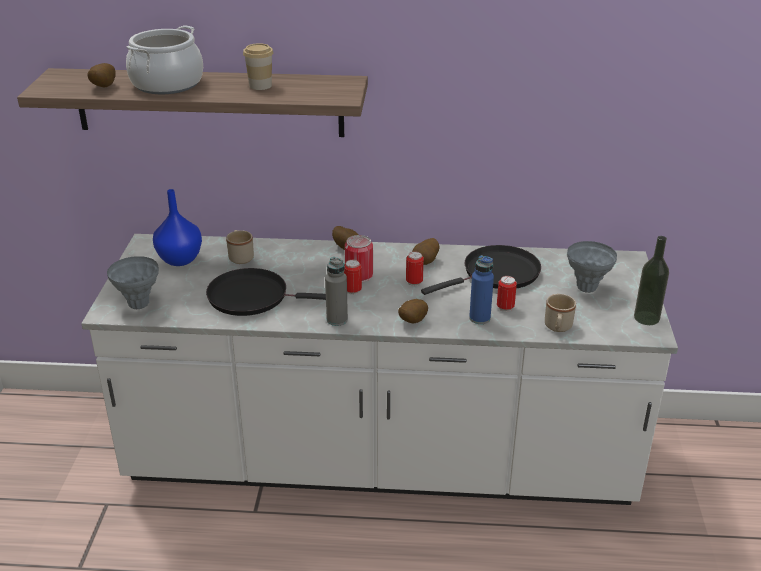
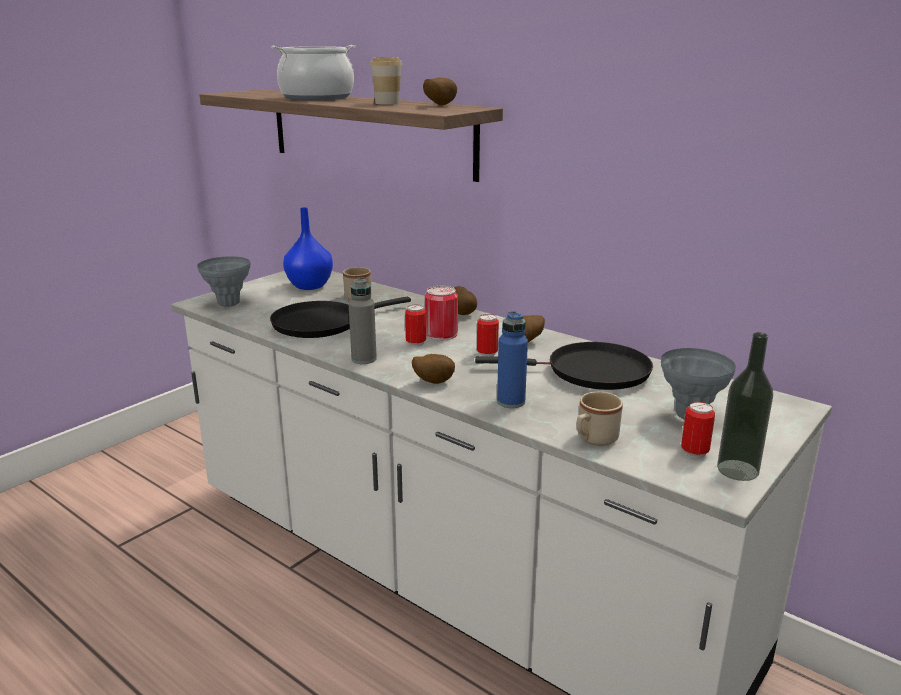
camera: 35 degrees right, 10 degrees down
potato [88,63,116,88] -> potato moved to [423,78,457,105]
black frying pan [206,268,326,316] -> black frying pan turned 75 degrees counterclockwise [270,297,411,338]
can [497,276,517,312] -> can moved to [681,402,715,458]

